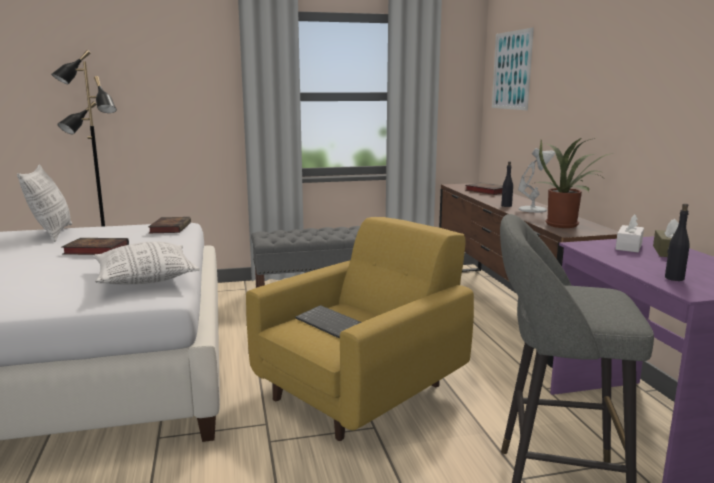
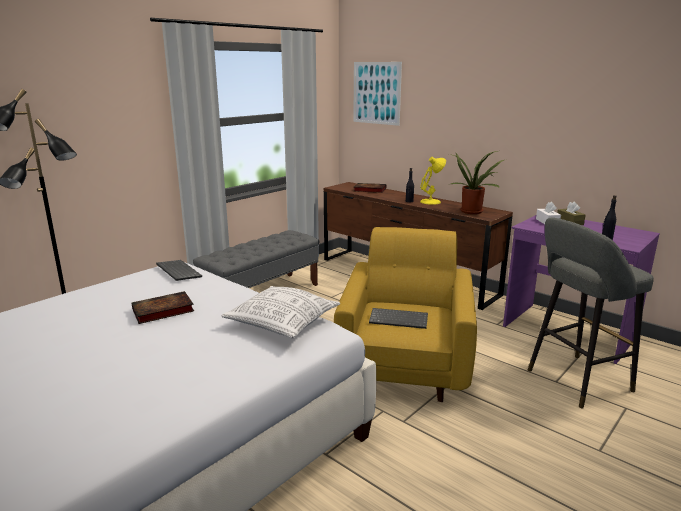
camera: 35 degrees left, 5 degrees up
pillow [17,165,72,242] -> none
book [148,217,191,233] -> keyboard [156,260,202,281]
white table lamp [518,148,556,213] -> yellow table lamp [420,157,446,205]

